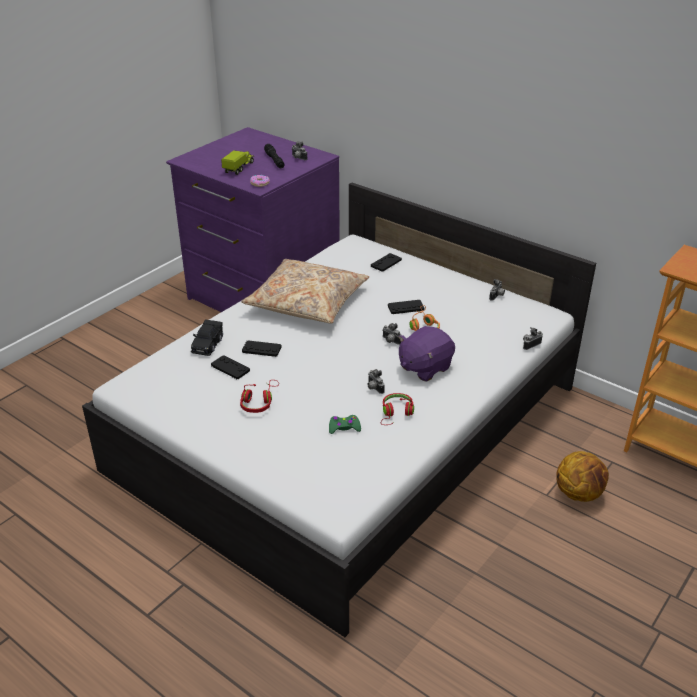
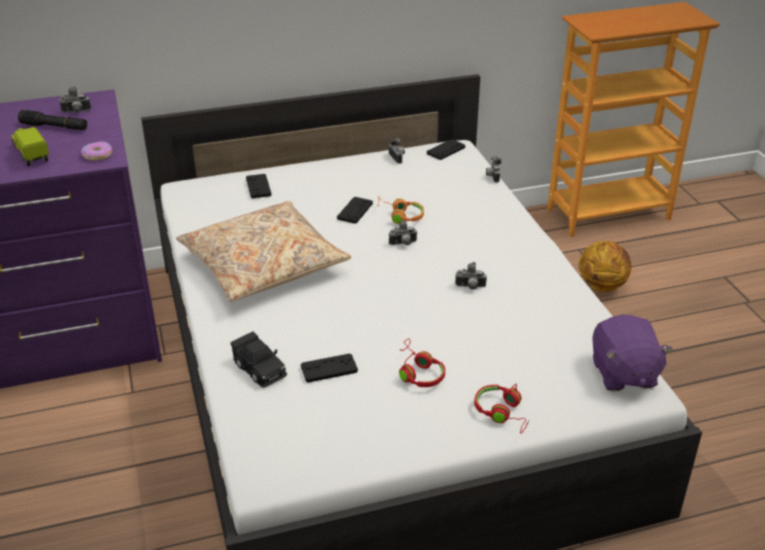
camera: 55 degrees left, 0 degrees up
black game controller [242,340,282,357] -> black game controller moved to [427,139,465,160]
green game controller [329,415,361,434] -> none
red headphones [381,393,414,425] -> red headphones moved to [474,383,529,433]
purple plush toy [398,326,455,382] -> purple plush toy moved to [592,315,672,391]

